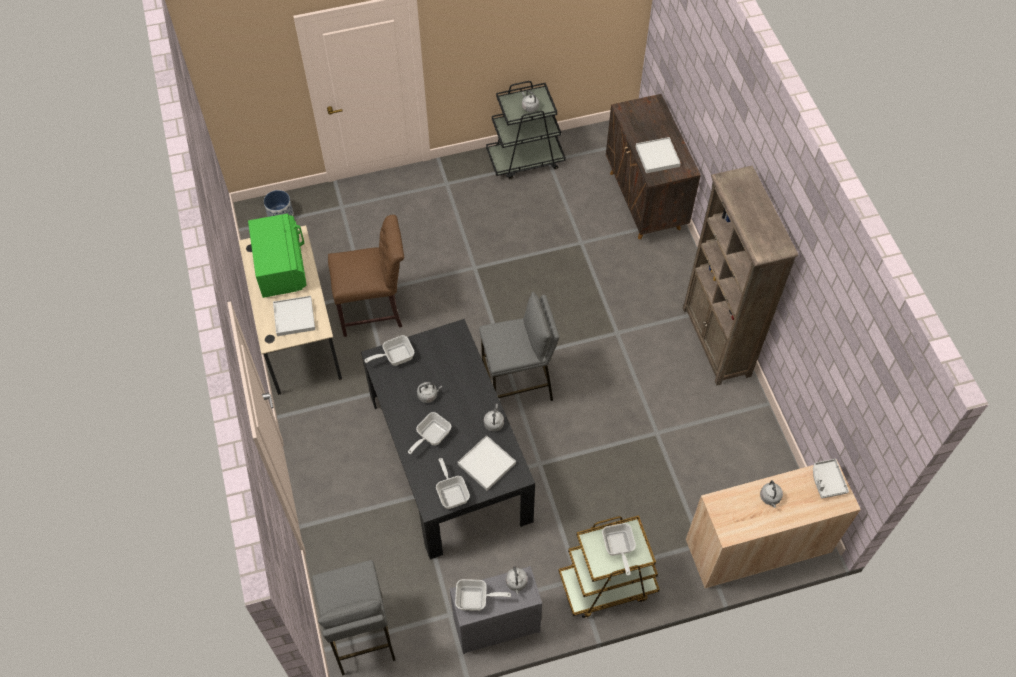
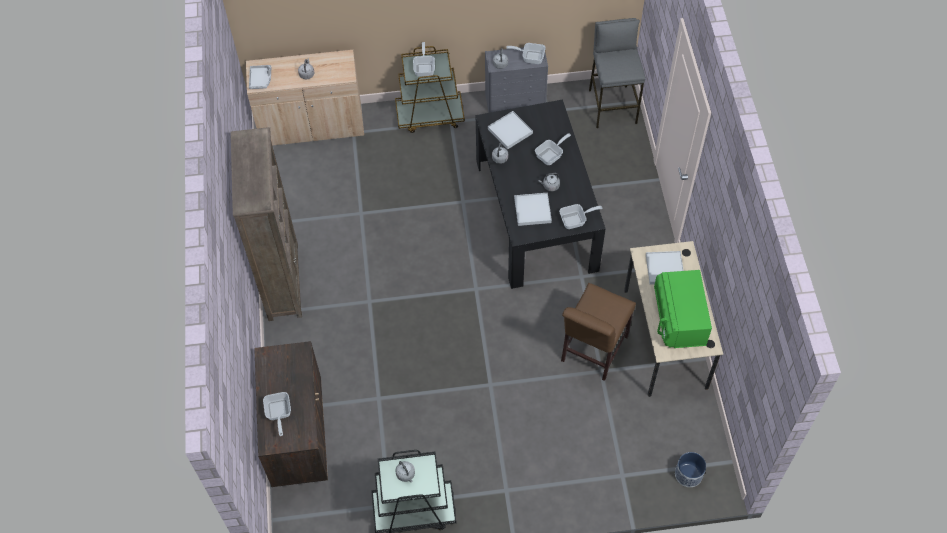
camera: 170 degrees left, 0 degrees up
brown chair [328,215,404,337] -> brown chair turned 60 degrees counterclockwise [561,283,636,381]
frying pan [436,458,470,509] -> frying pan moved to [263,392,291,436]
grey stool [479,292,559,401] -> none
white tray [636,137,681,173] -> white tray moved to [514,193,552,226]

